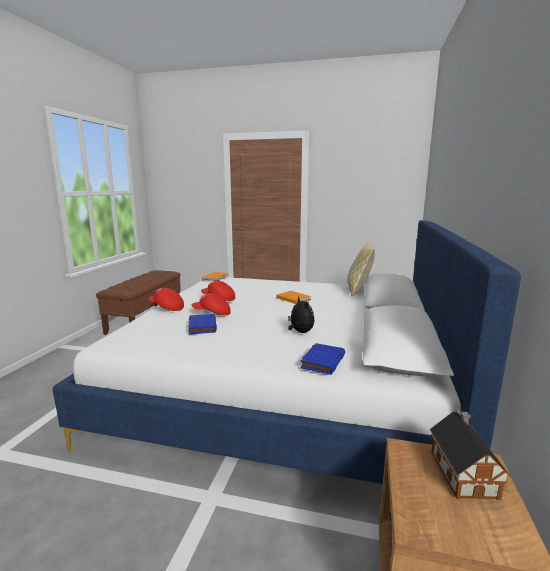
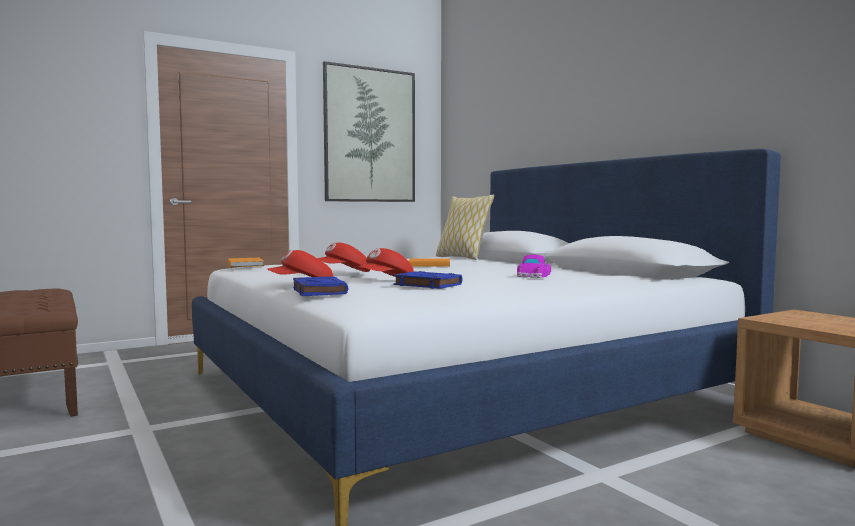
camera: 45 degrees left, 10 degrees down
plush toy [288,297,314,333] -> toy car [517,255,551,278]
blue book [300,343,345,375] -> blue book moved to [293,276,348,296]
toy house [430,412,511,500] -> none
none -> picture [323,61,415,202]

